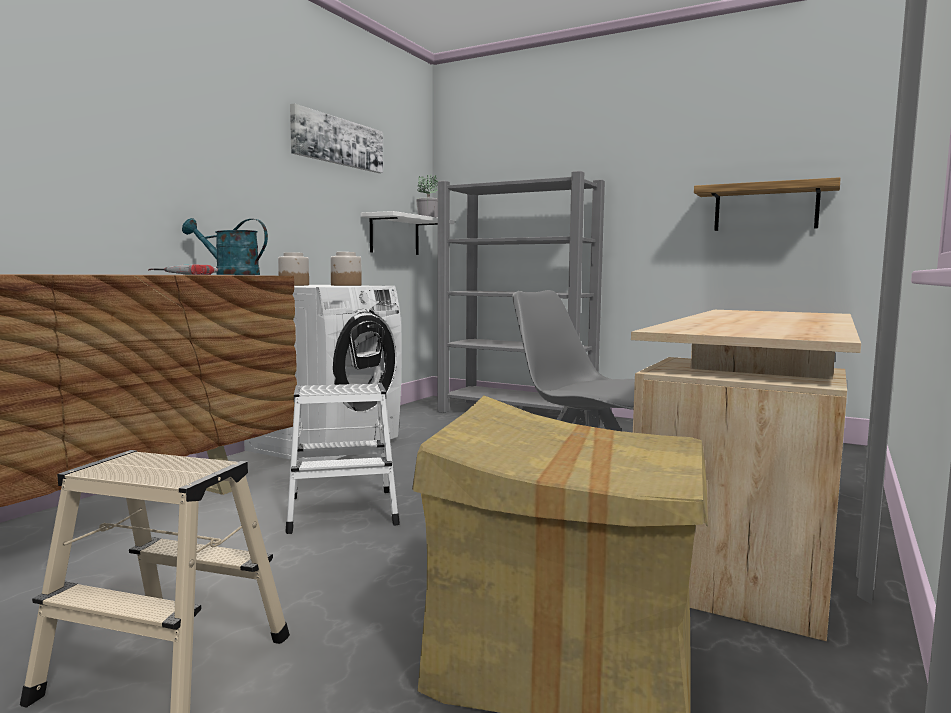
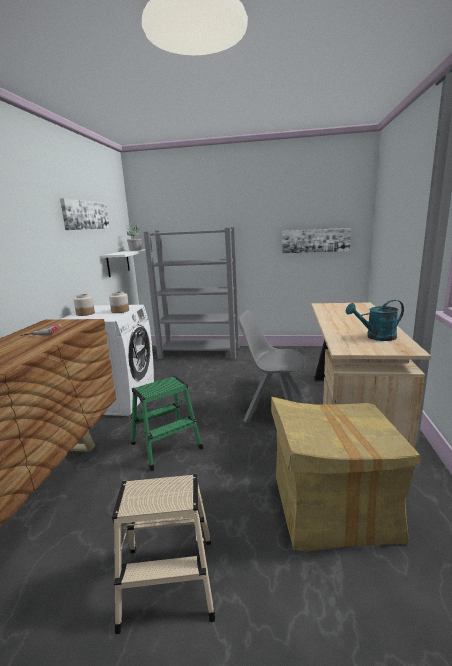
camera: 20 degrees left, 10 degrees up
turquoise watering can [182,218,268,275] -> turquoise watering can moved to [346,300,404,341]
white step ladder [286,383,400,534] -> green step ladder [131,376,203,471]
shelf [694,177,840,231] -> picture [282,228,351,254]

